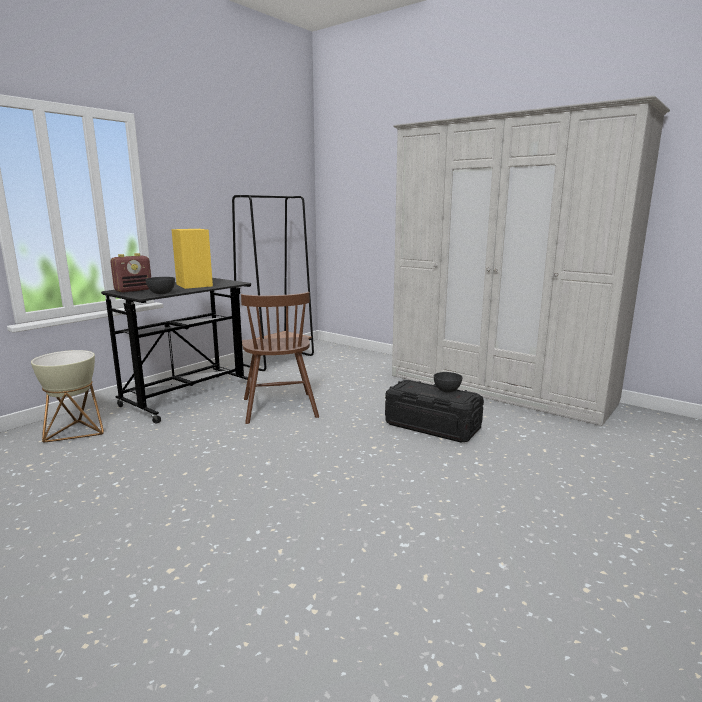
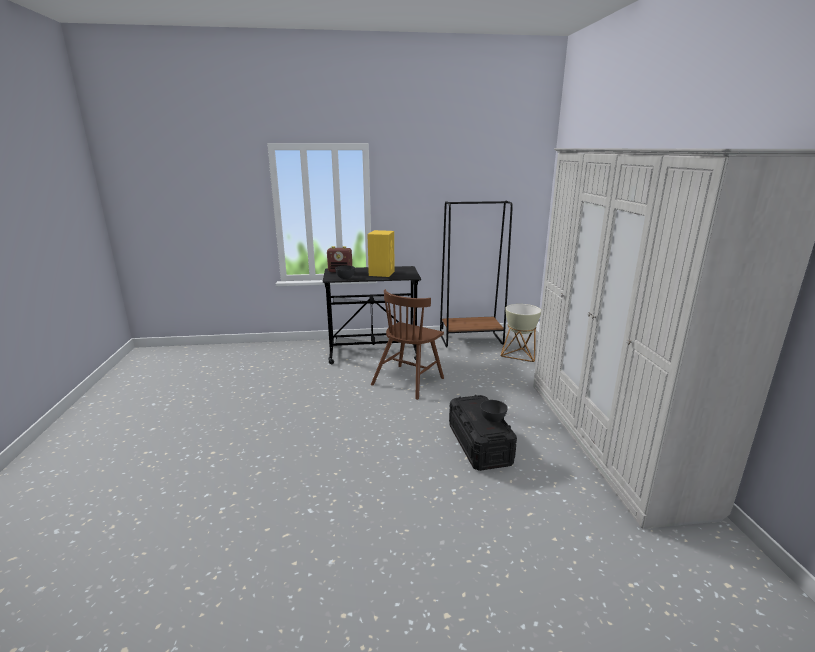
camera: 45 degrees right, 5 degrees up
planter [31,350,104,442] -> planter moved to [500,304,541,362]

